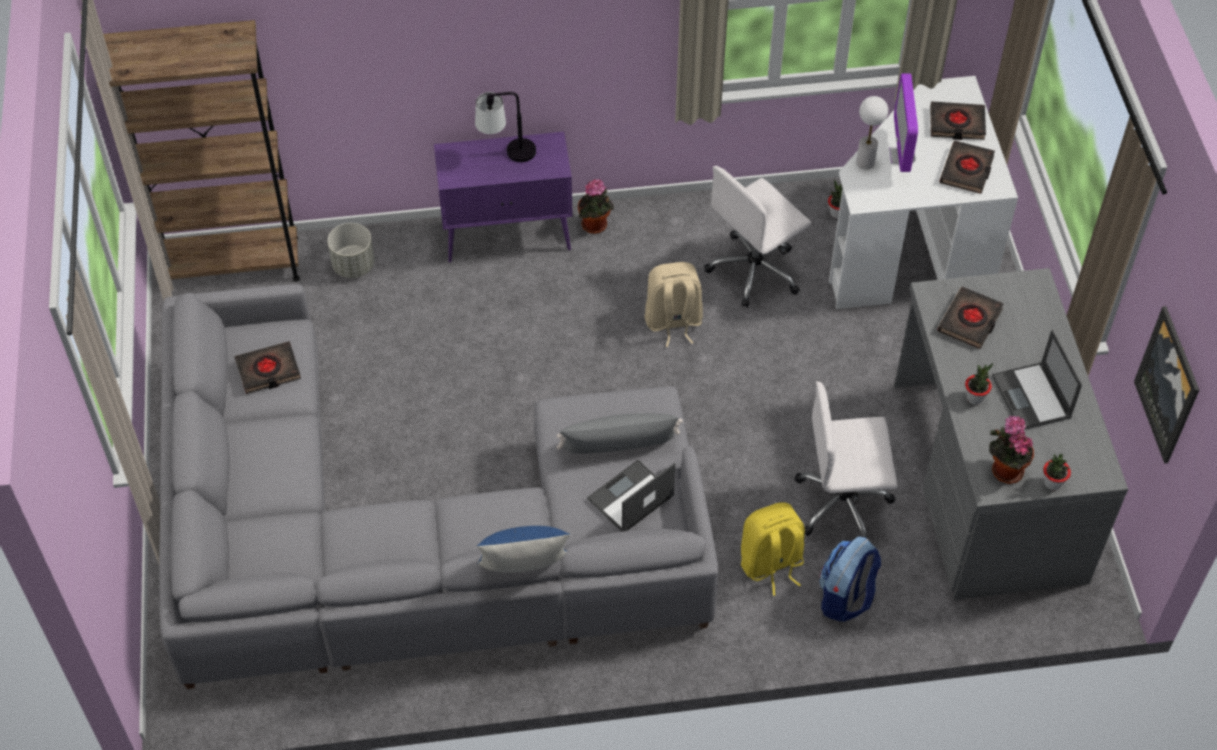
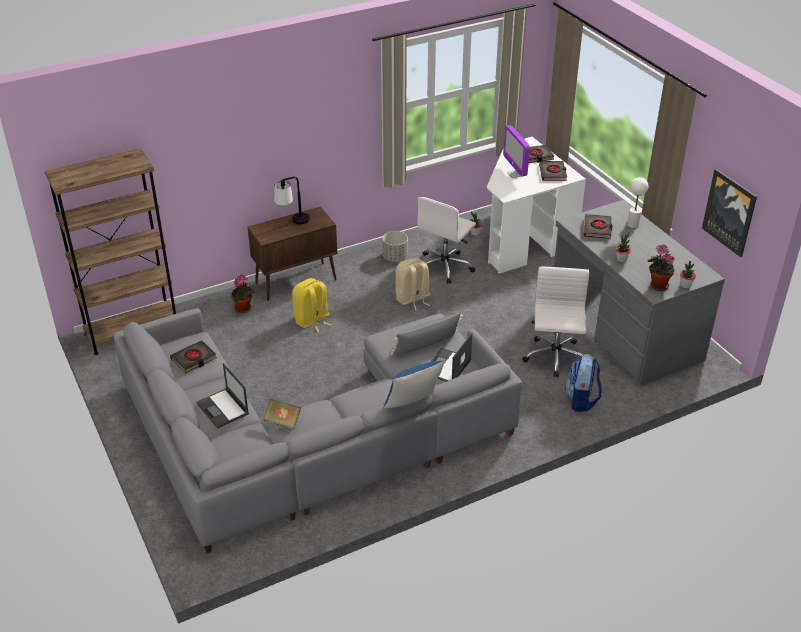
camera: 20 degrees left, 15 degrees down
grey planter [327,223,375,278] -> grey planter moved to [383,231,408,262]
purple cabinet [434,132,573,263] -> brown cabinet [247,207,337,301]
potted plant [578,179,614,234] -> potted plant moved to [231,274,254,313]
yellow backpack [741,502,805,596] -> yellow backpack moved to [292,278,332,332]
white office chair [795,381,898,539] -> white office chair turned 120 degrees clockwise [522,267,590,377]
white table lamp [856,96,888,169] -> white table lamp moved to [627,177,648,228]
laptop [992,330,1082,429] -> laptop moved to [196,363,249,429]
none -> book [263,399,301,430]

